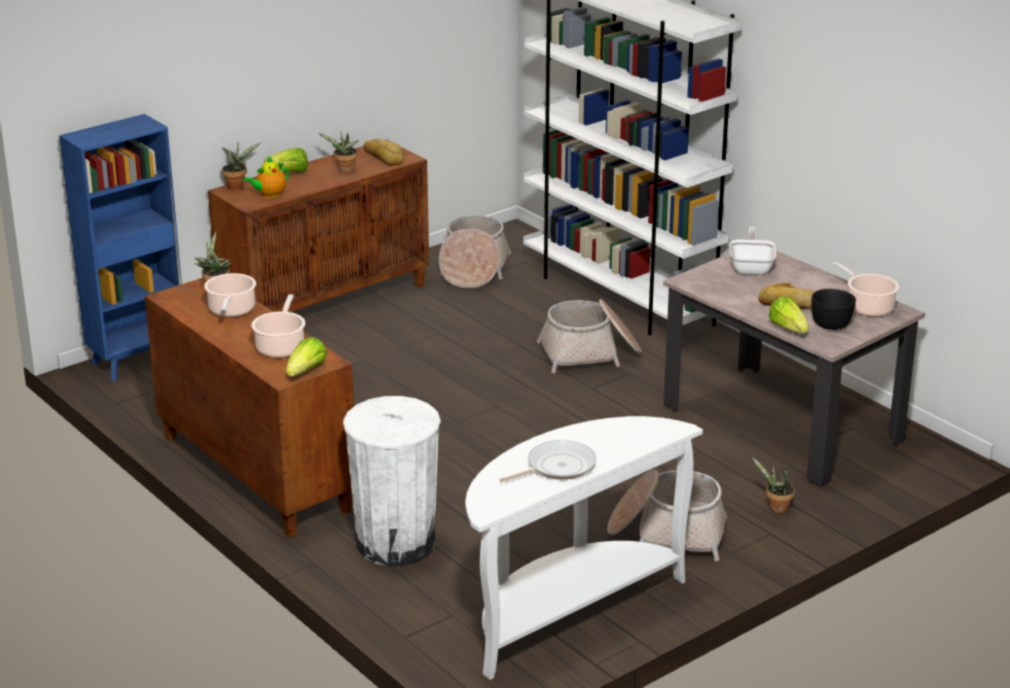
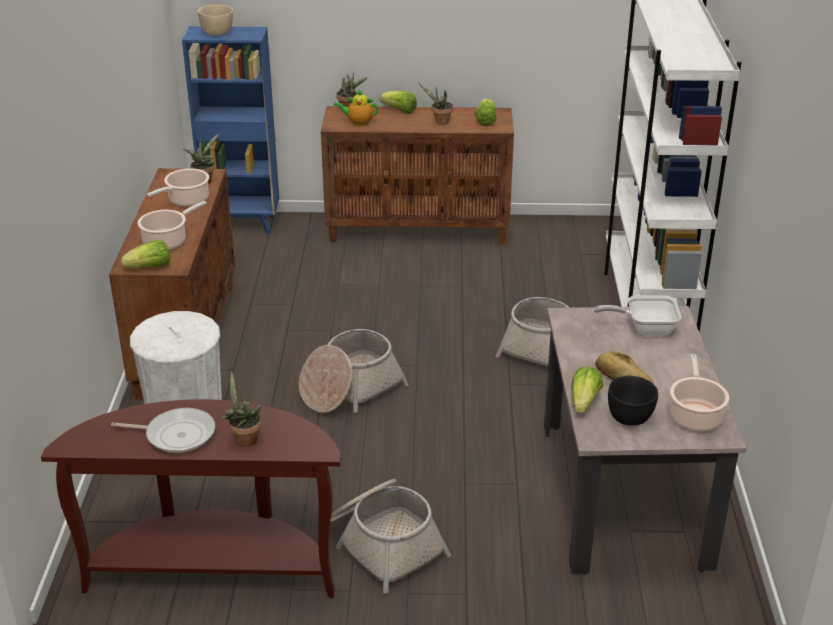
camera: 40 degrees right, 5 degrees up
bread [363,138,404,166] -> lettuce [474,98,496,126]
basket [439,215,511,289] -> basket moved to [299,329,409,413]
white console table [465,416,703,680] -> brown console table [41,399,341,598]
frying pan [730,227,776,275] -> frying pan turned 135 degrees counterclockwise [594,295,681,336]
potted plant [751,456,795,513] -> potted plant moved to [221,372,262,447]
none -> beige bowl [197,4,233,36]

